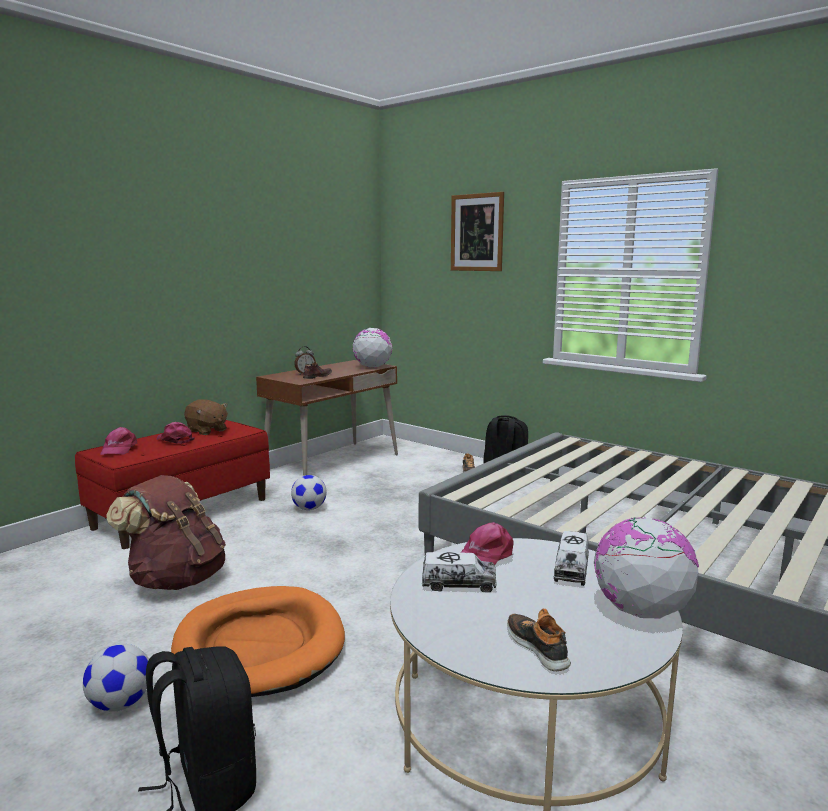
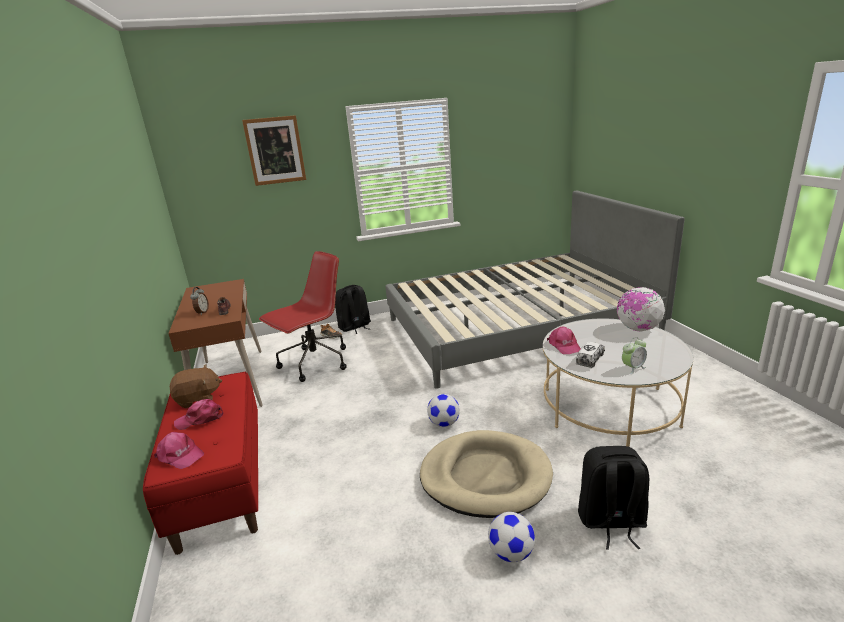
camera: 55 degrees left, 10 degrees up
brown backpack [106,475,226,590] -> none
orange dog bed [171,586,345,697] -> beige dog bed [420,430,553,518]
football [291,475,327,510] -> football moved to [427,394,460,427]
globe [353,328,392,368] -> none
shoe [507,609,571,671] -> none
toy truck [553,531,589,586] -> none
none -> red office chair [259,251,347,382]
none -> alarm clock [622,337,647,374]

